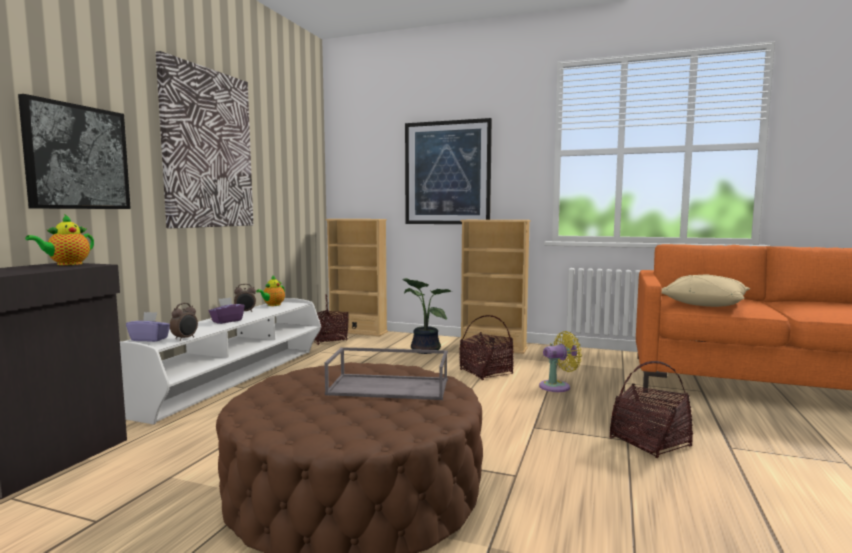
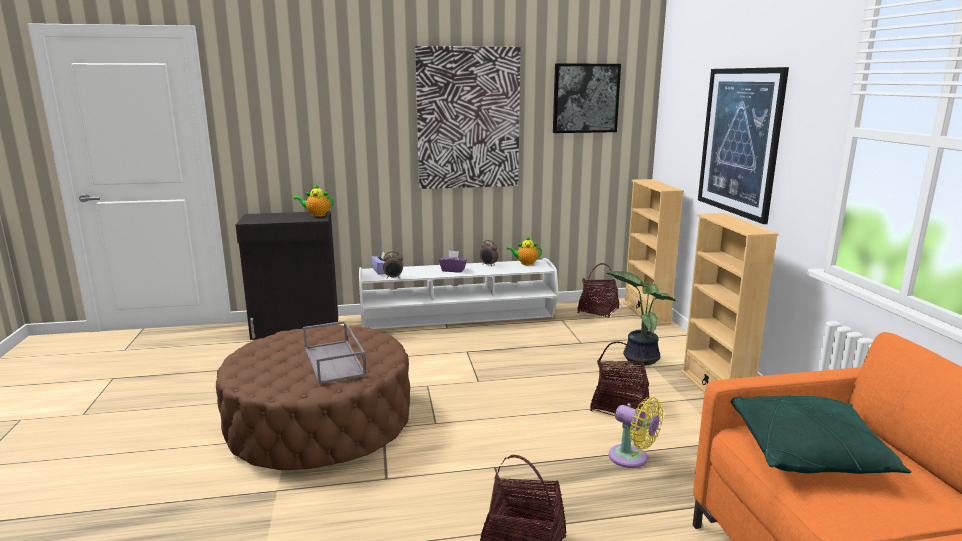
camera: 60 degrees right, 10 degrees up
picture [18,94,131,209] -> picture moved to [553,64,621,133]
beige pillow [662,274,750,307] -> green pillow [731,395,912,474]

